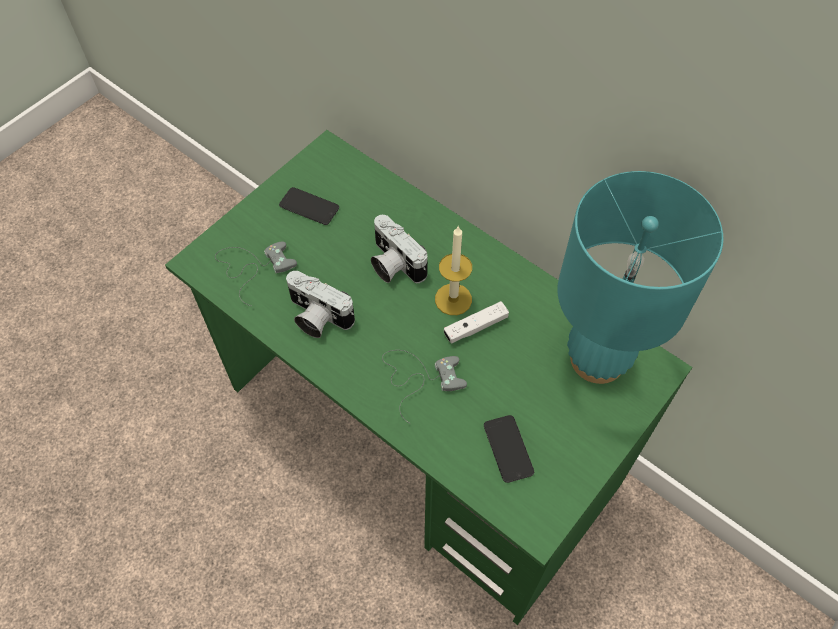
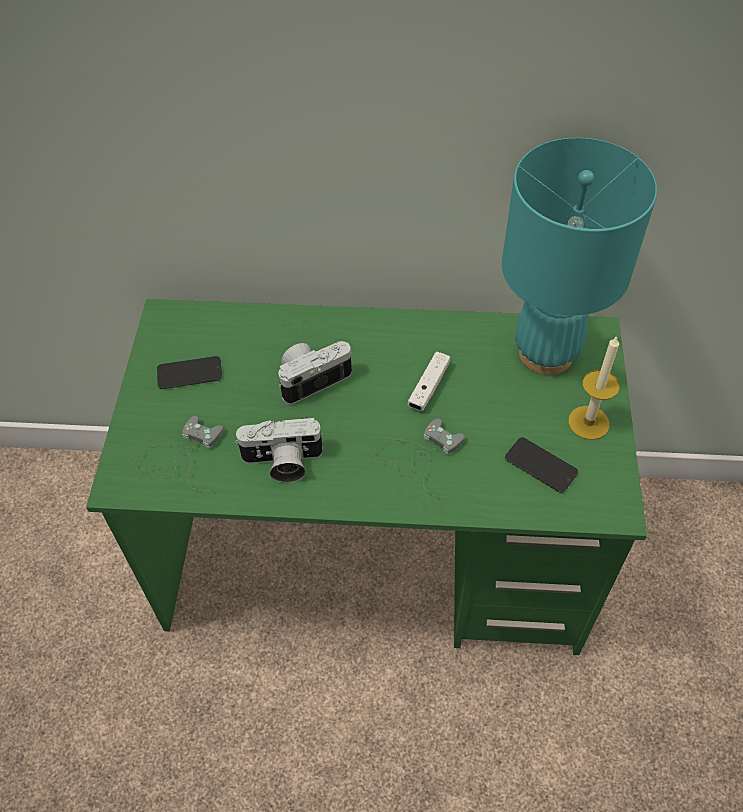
camera: 35 degrees left, 5 degrees down
camera [371,215,427,283] -> camera turned 135 degrees clockwise [278,341,353,405]
candle [435,226,472,315] -> candle moved to [568,335,620,440]

